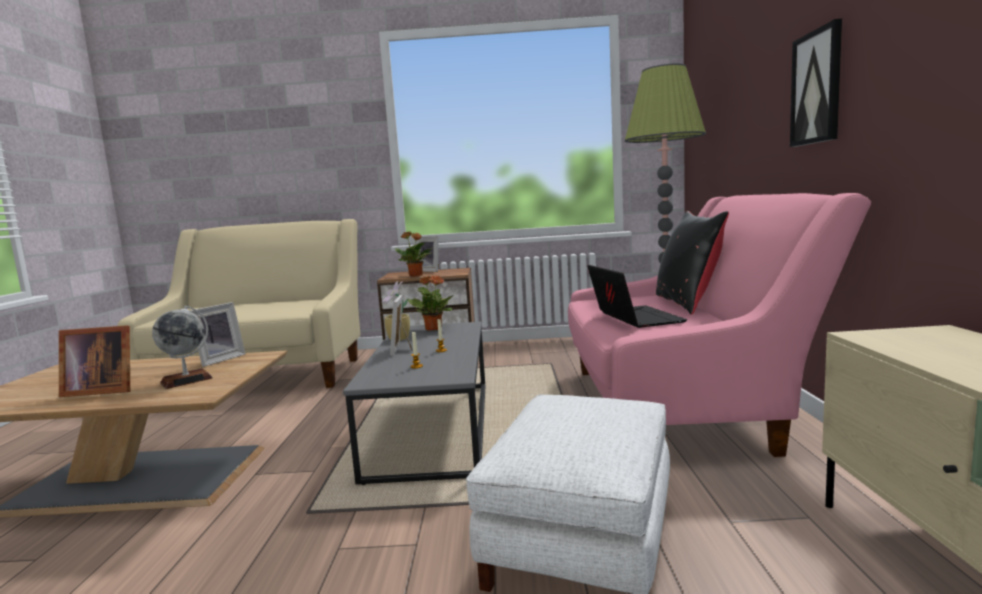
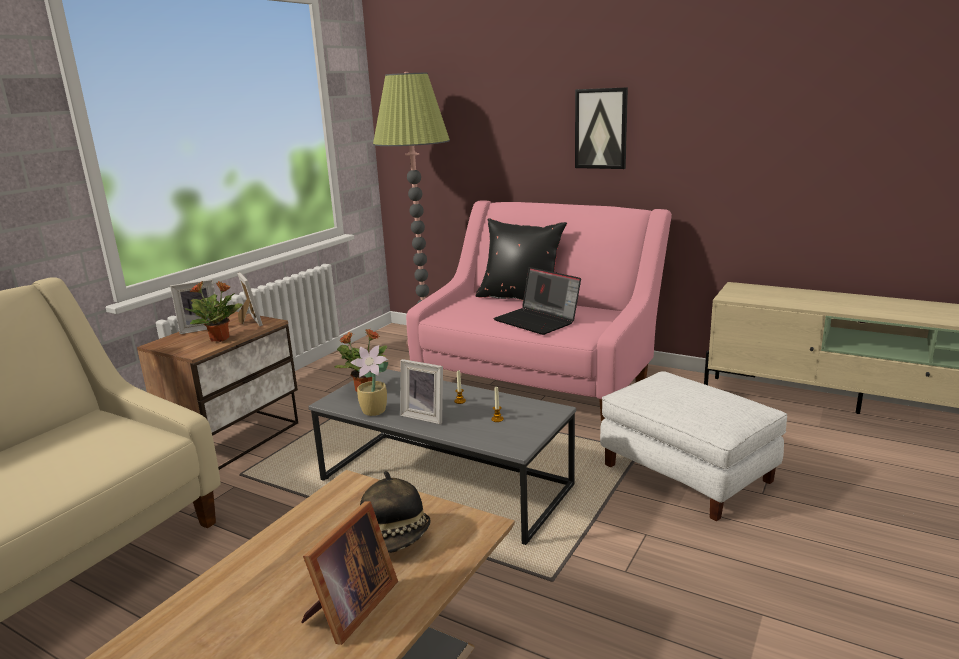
camera: 60 degrees left, 10 degrees up
globe [152,306,213,389] -> hat [360,471,431,553]
picture frame [190,302,246,367] -> picture frame moved to [237,272,263,326]
laptop [587,265,688,328] -> laptop turned 150 degrees counterclockwise [493,267,581,335]

